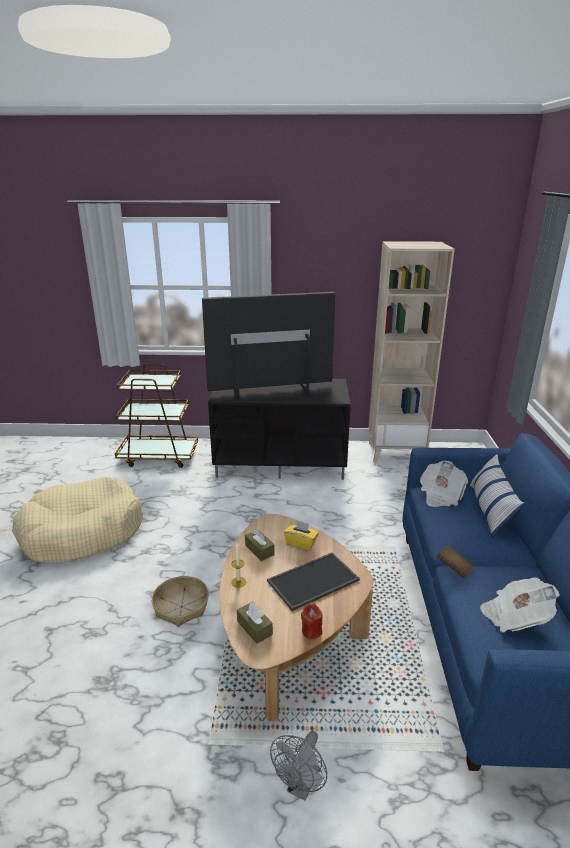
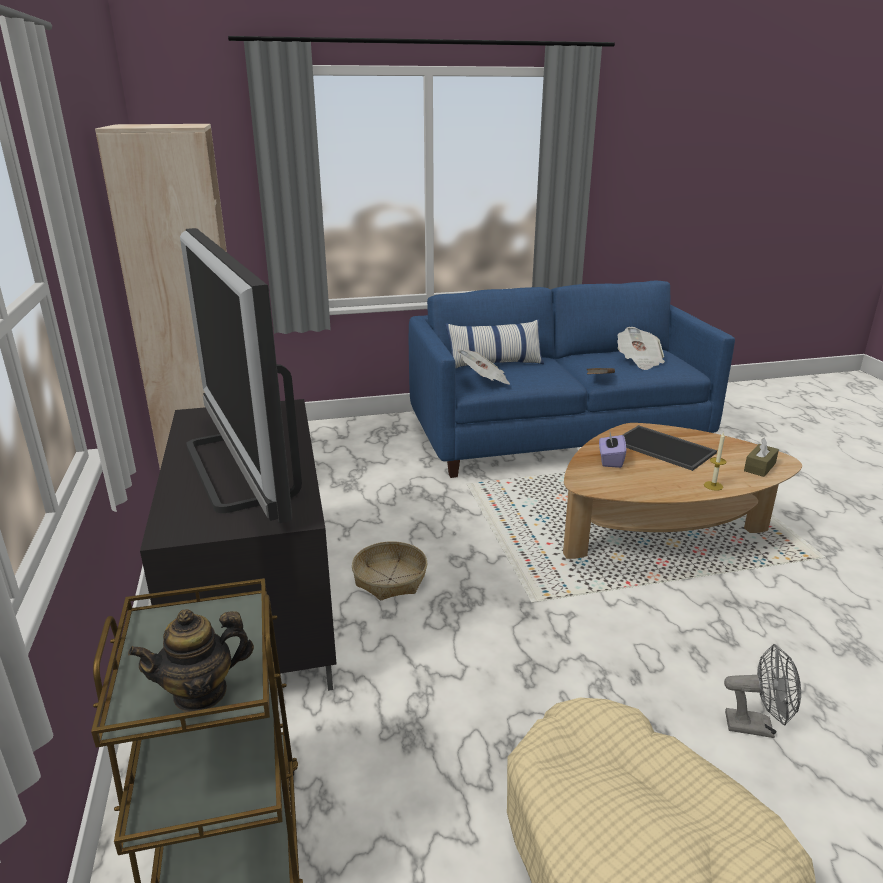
camera: 105 degrees left, 0 degrees up
basket [152,576,209,627] -> basket moved to [352,541,427,600]
brown tissue box [245,529,275,561] -> none
grey fan [270,731,327,801] -> grey fan moved to [724,644,801,738]
yellow tissue box [284,520,319,551] -> purple tissue box [599,432,626,468]
red candle [301,604,323,639] -> none
none -> teapot [128,609,254,712]

